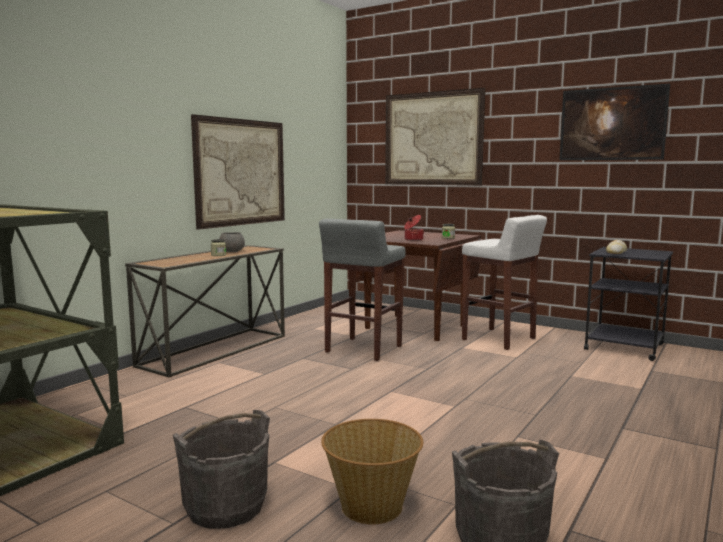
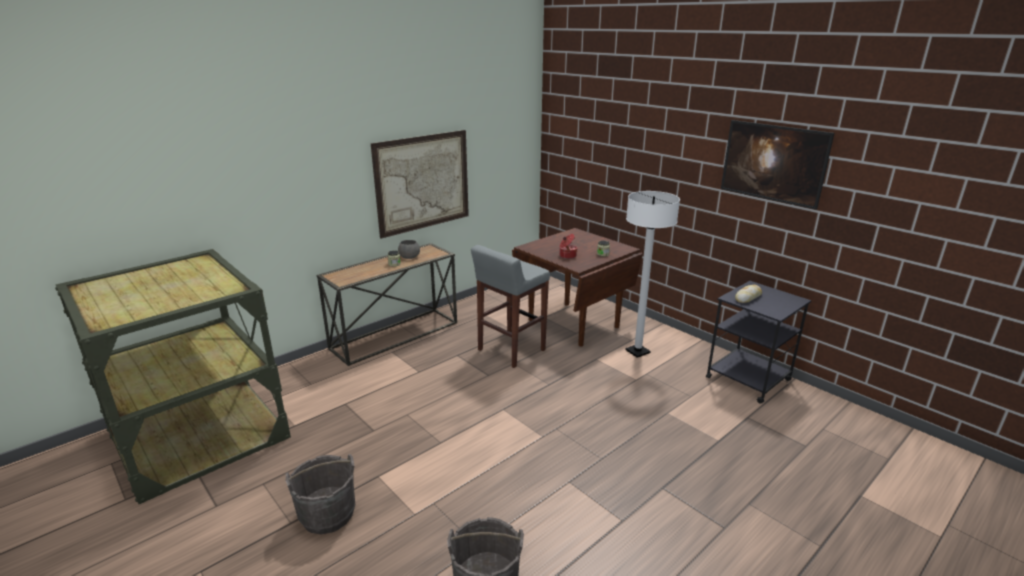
camera: 15 degrees right, 15 degrees up
basket [321,419,423,525] -> none
picture [385,88,485,186] -> none
white stool [462,215,547,350] -> white floor lamp [625,191,680,358]

